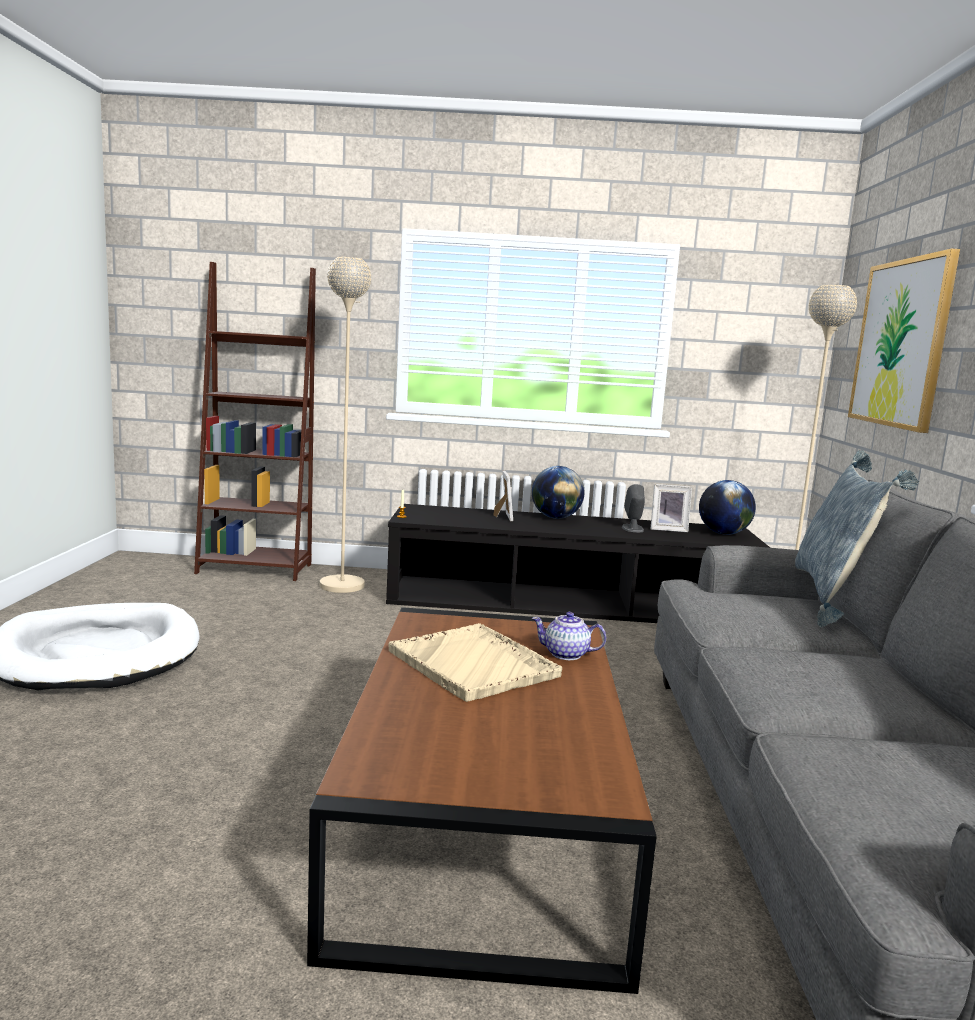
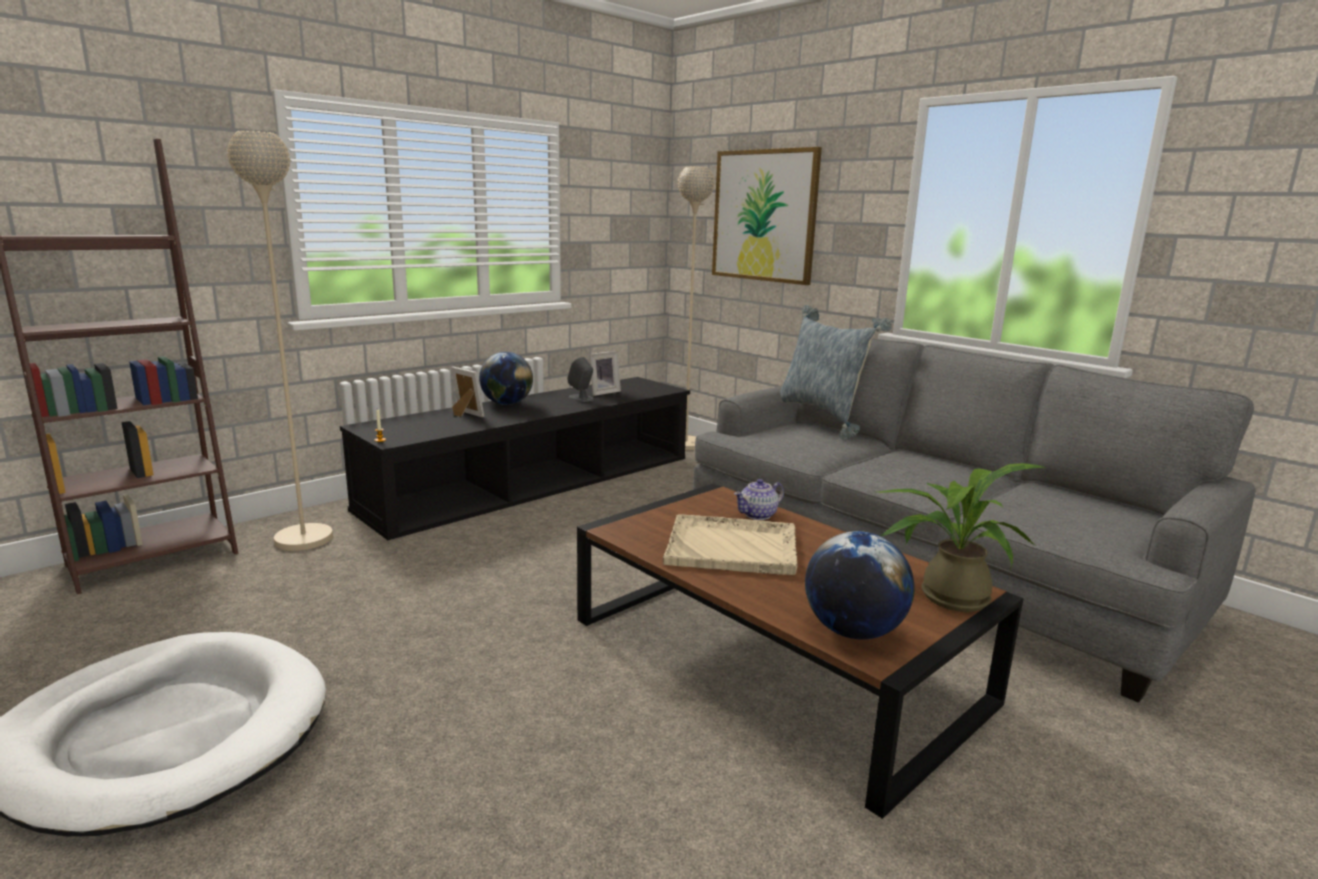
camera: 45 degrees left, 5 degrees up
globe [699,480,756,535] -> globe moved to [805,531,914,640]
none -> potted plant [877,463,1046,612]

